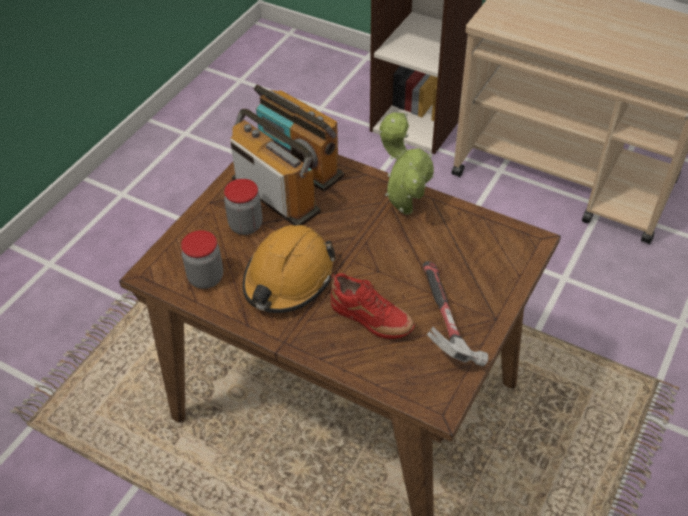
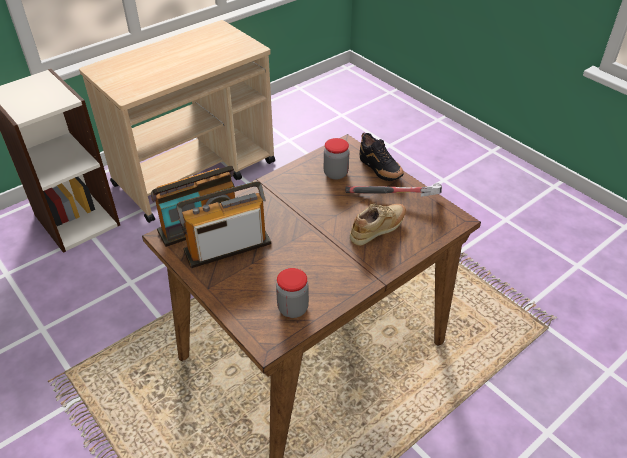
camera: 70 degrees left, 5 degrees down
jar [224,179,263,235] -> jar moved to [324,138,349,180]
orange hard hat [242,225,336,313] -> none
red shoe [331,273,415,339] -> beige shoe [350,204,406,246]
potted plant [379,112,434,215] -> none
none -> black shoe [360,132,404,181]

